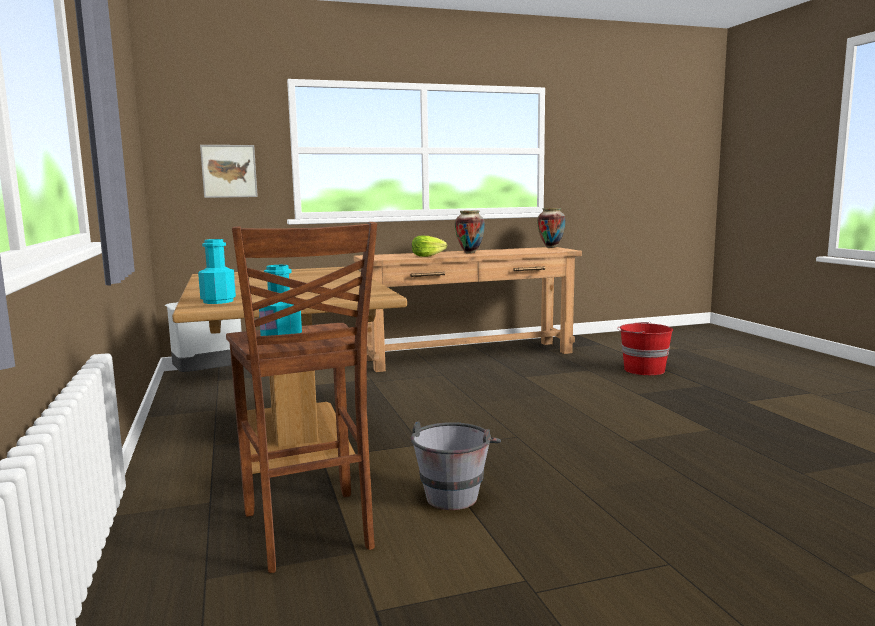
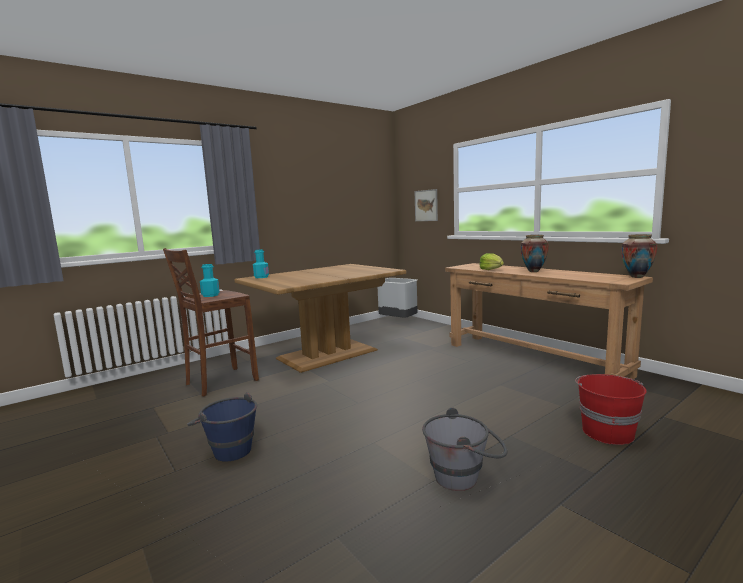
camera: 70 degrees right, 0 degrees up
grey bucket [411,422,501,510] -> grey bucket moved to [422,408,508,491]
none -> blue bucket [187,392,257,462]

